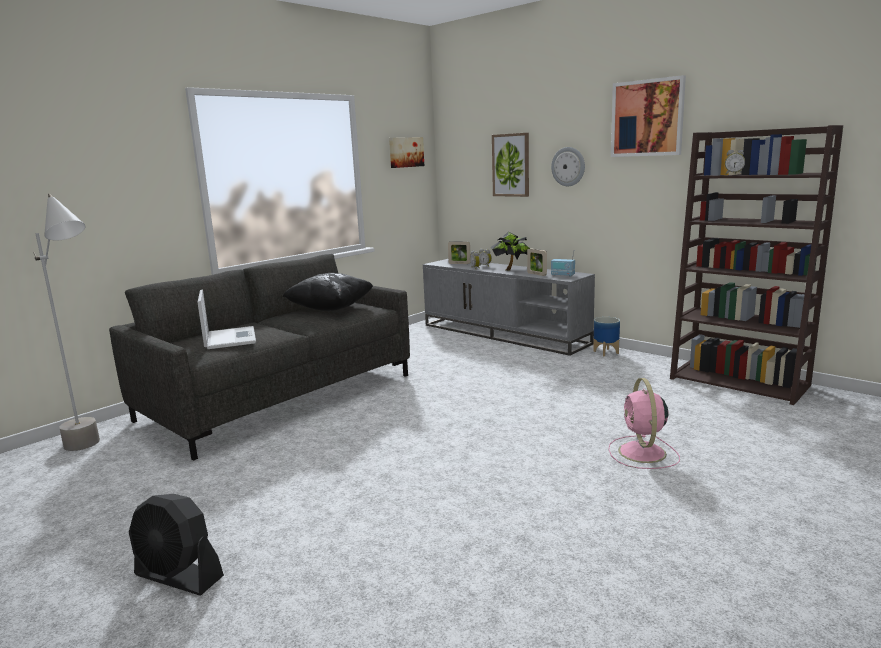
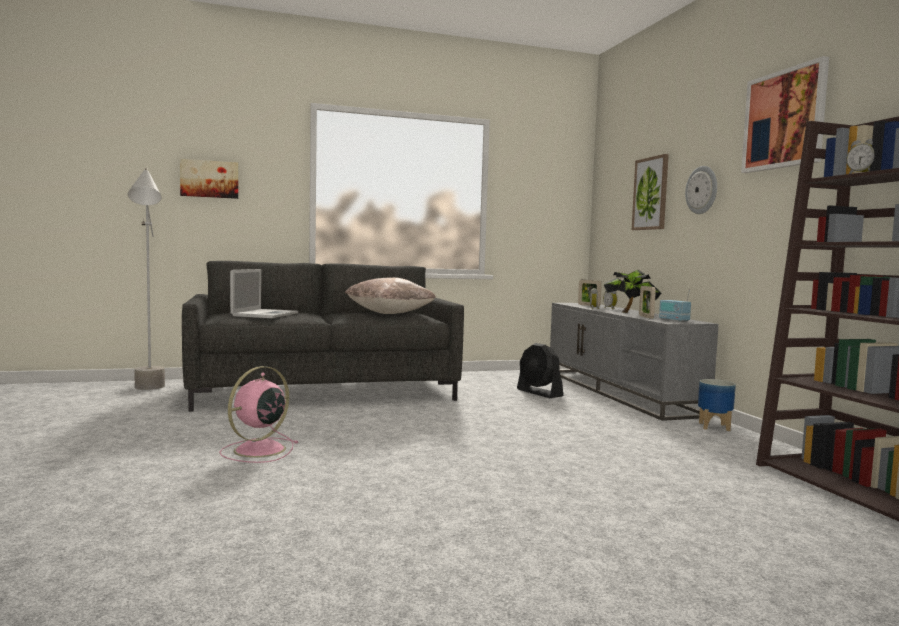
camera: 30 degrees right, 10 degrees down
black fan [129,494,224,595] -> black fan moved to [517,343,563,398]
black pillow [282,273,373,311] -> beige pillow [345,277,436,314]
picture [389,137,424,168] -> picture moved to [180,159,238,199]
pink fan [608,378,680,469] -> pink fan moved to [219,366,298,463]

